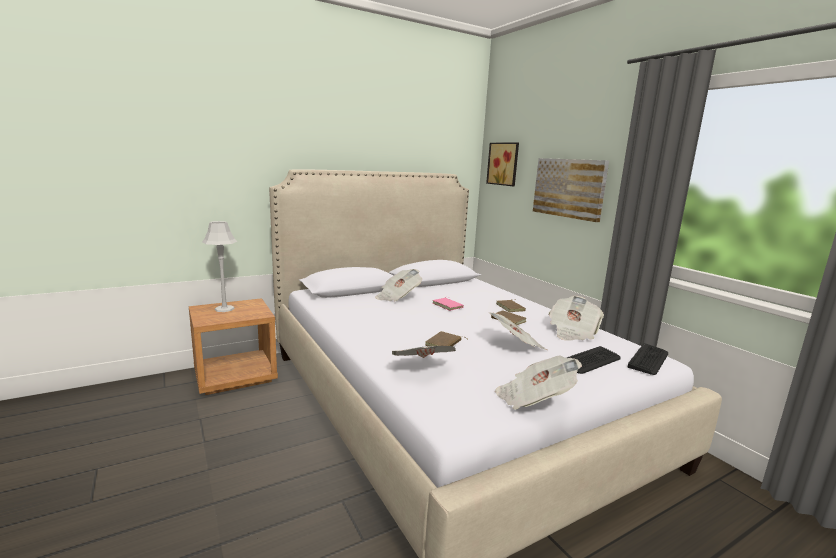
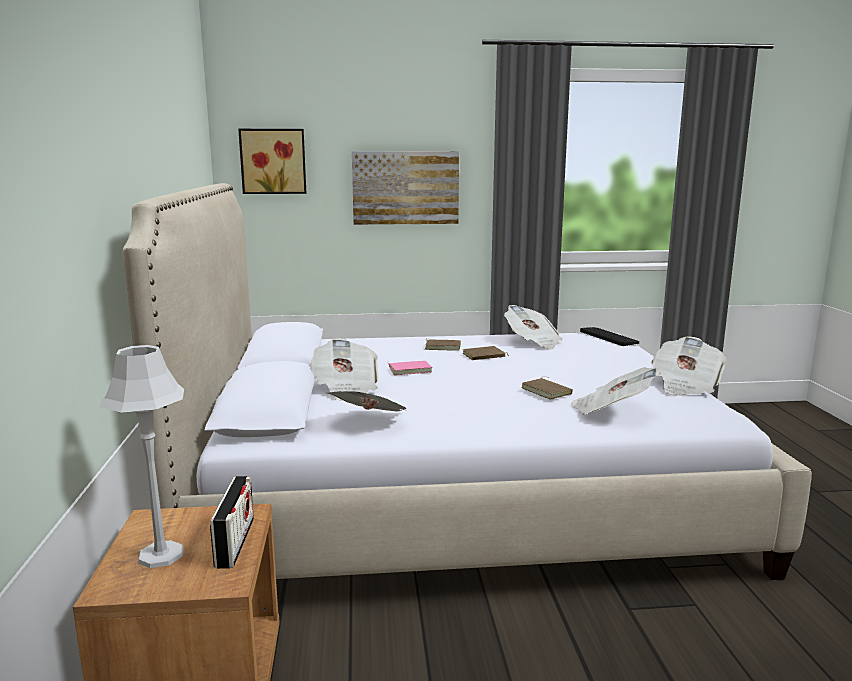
camera: 65 degrees left, 0 degrees up
newspaper [488,312,547,350] -> newspaper moved to [327,391,407,411]
keyboard [567,346,621,374] -> none
none -> radio [210,476,254,569]

